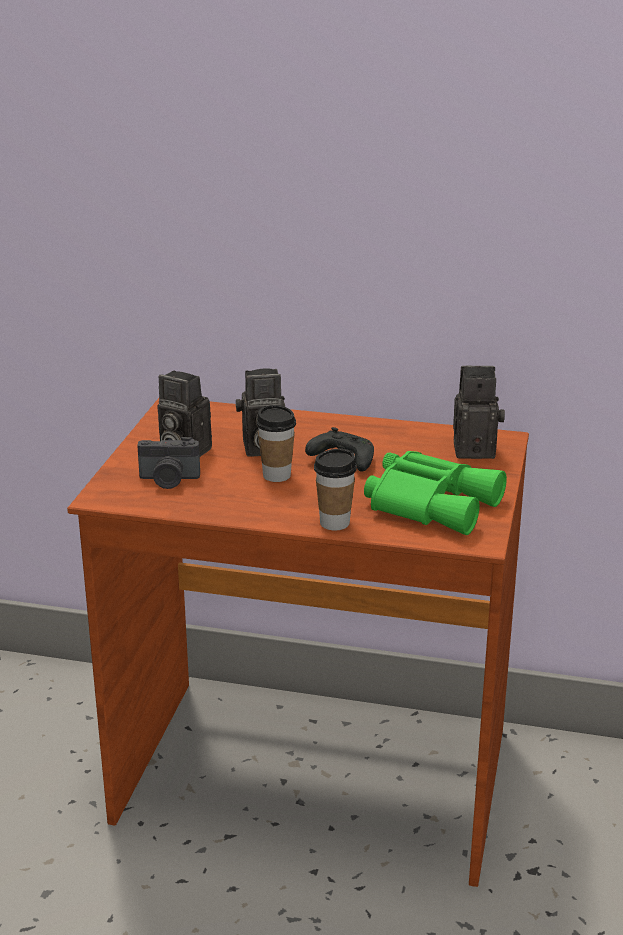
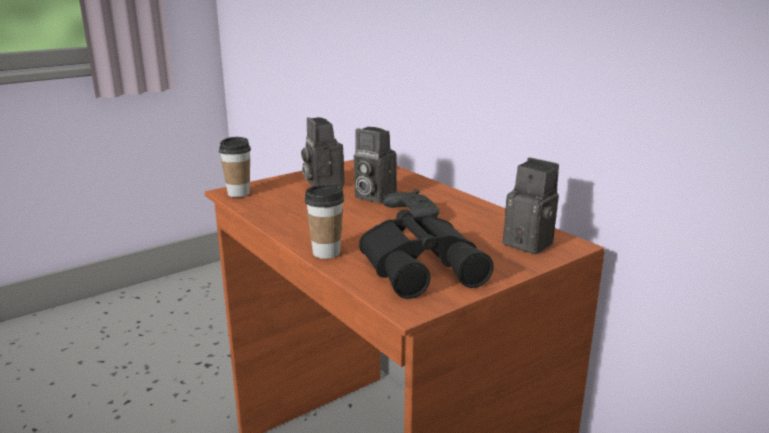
camera: 40 degrees right, 5 degrees down
camera [137,437,200,489] -> none
cup [256,405,296,482] -> cup moved to [219,137,251,197]
green binoculars [364,451,507,535] -> black binoculars [359,210,494,299]

